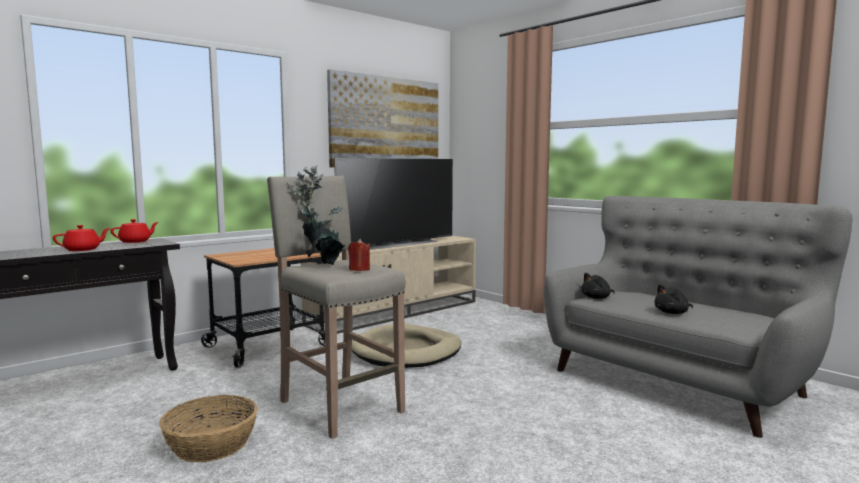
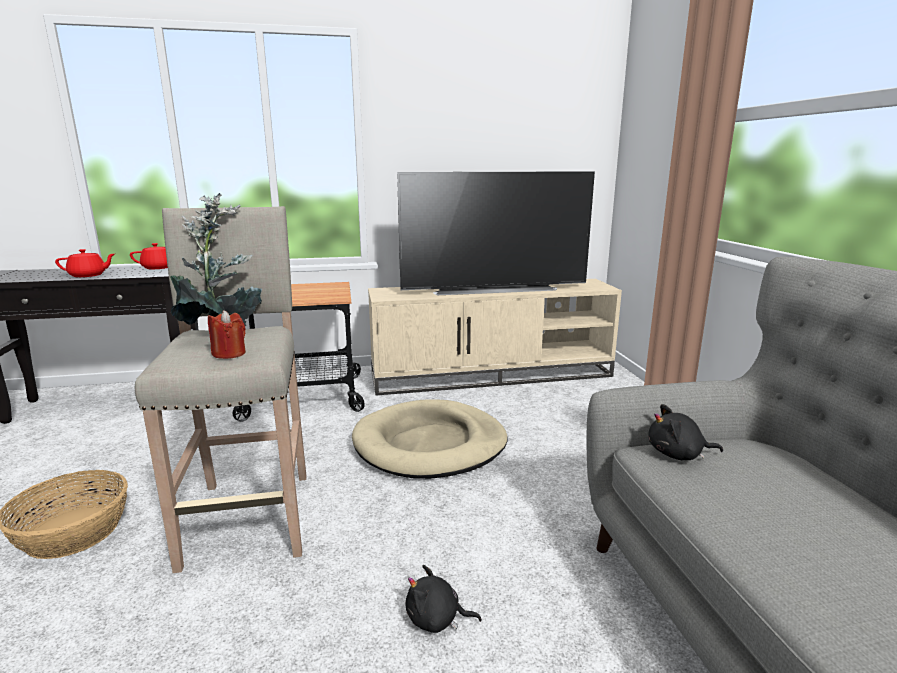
camera: 30 degrees right, 10 degrees up
picture [327,69,438,167] -> none
black plush toy [655,284,693,314] -> black plush toy moved to [406,565,482,633]

